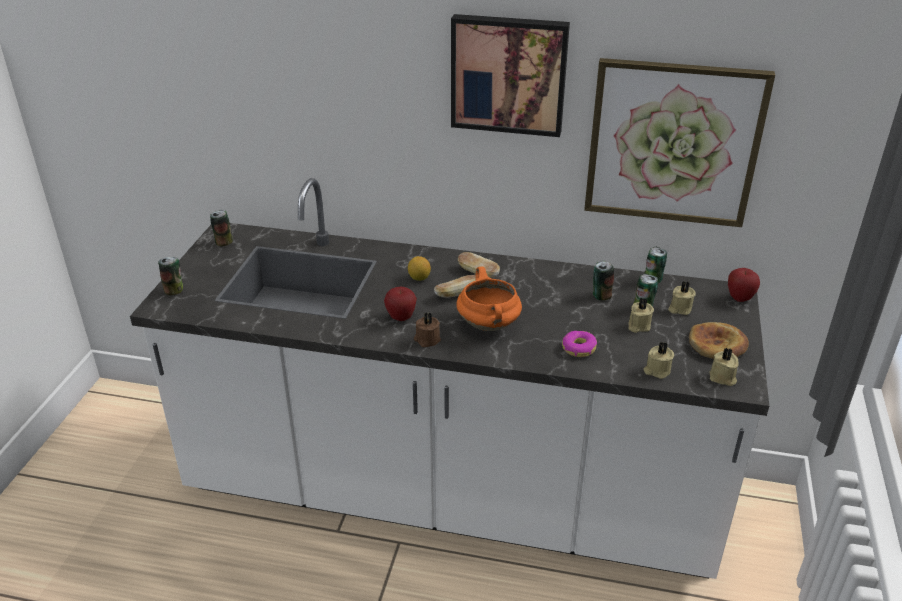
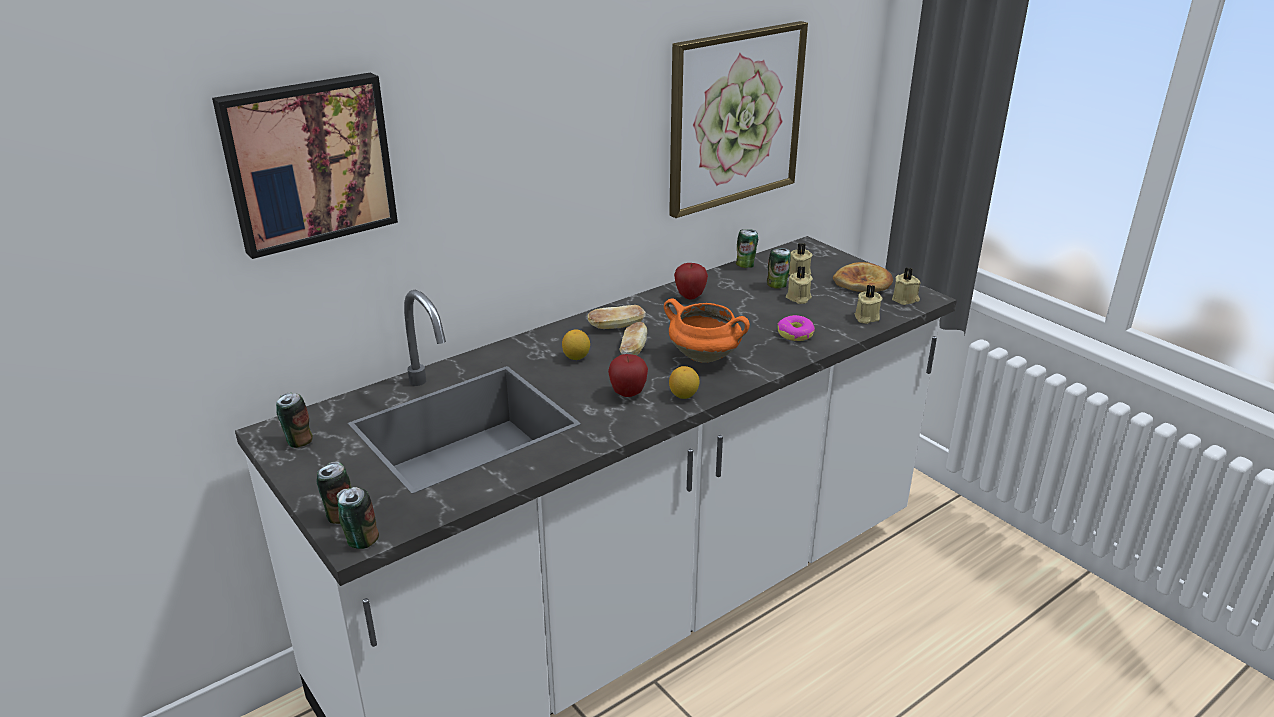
camera: 50 degrees left, 5 degrees down
brown candle [414,312,441,347] -> lemon [669,366,699,399]
picture [451,14,570,137] -> picture moved to [212,72,398,259]
can [593,261,614,300] -> can moved to [337,487,379,549]
apple [728,268,760,302] -> apple moved to [674,263,708,299]

